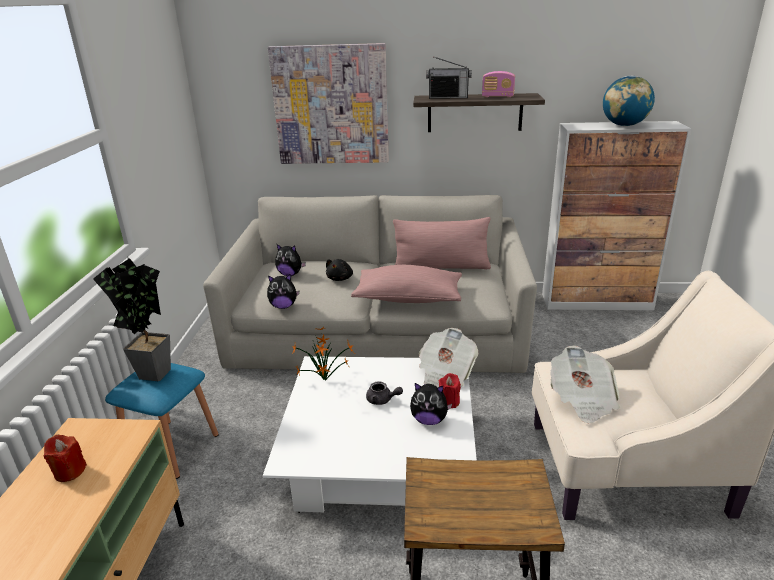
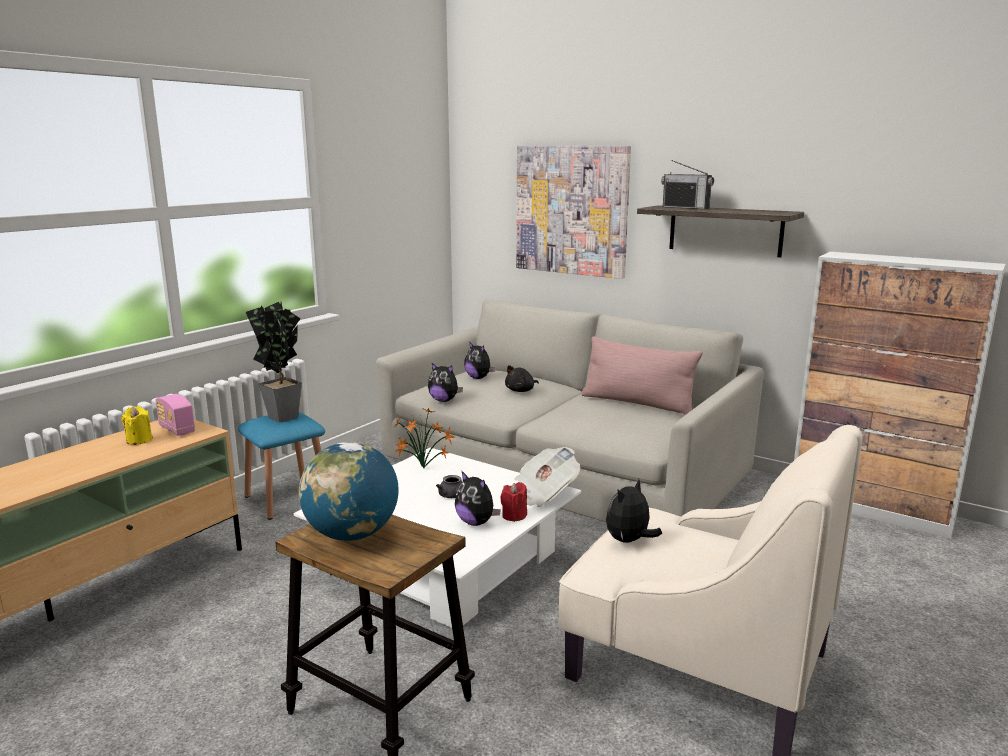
camera: 30 degrees right, 10 degrees down
red candle [44,435,87,482] -> yellow candle [121,406,153,445]
pink pillow [351,265,462,303] -> none
radio [482,71,515,97] -> radio moved to [155,394,195,436]
newspaper [550,346,620,424] -> plush toy [606,479,662,543]
globe [603,76,655,126] -> globe moved to [299,442,398,541]

